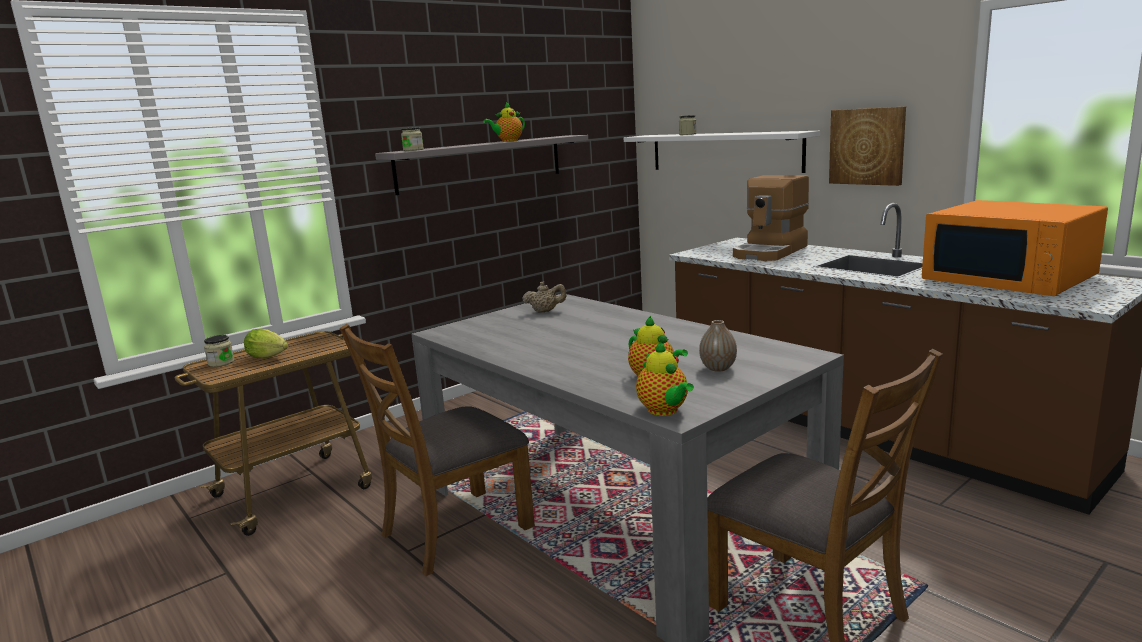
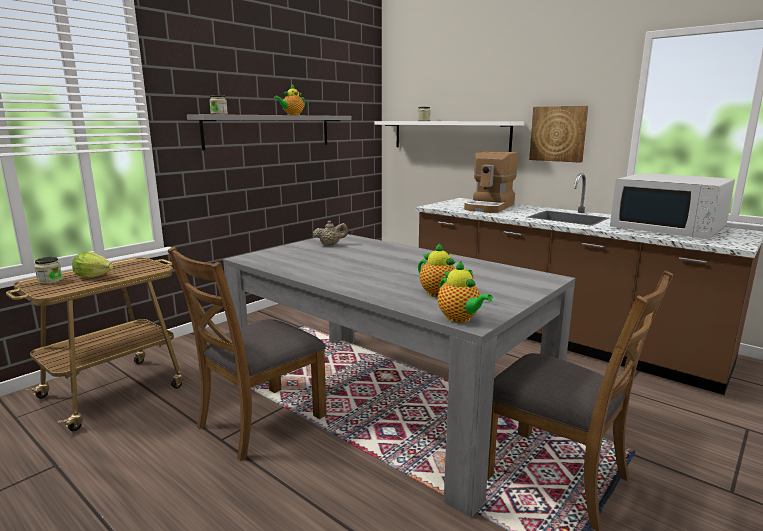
camera: 10 degrees left, 0 degrees up
vase [699,320,737,372] -> none
orange microwave [922,200,1108,296] -> white microwave [610,173,735,239]

